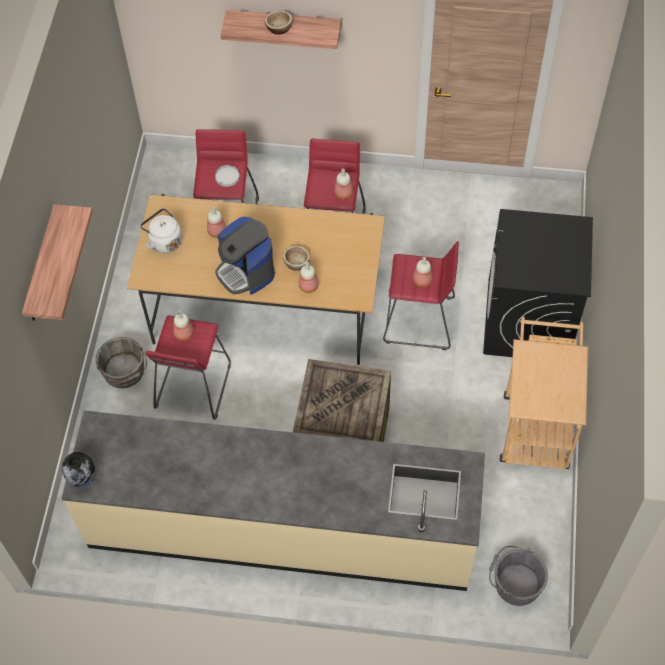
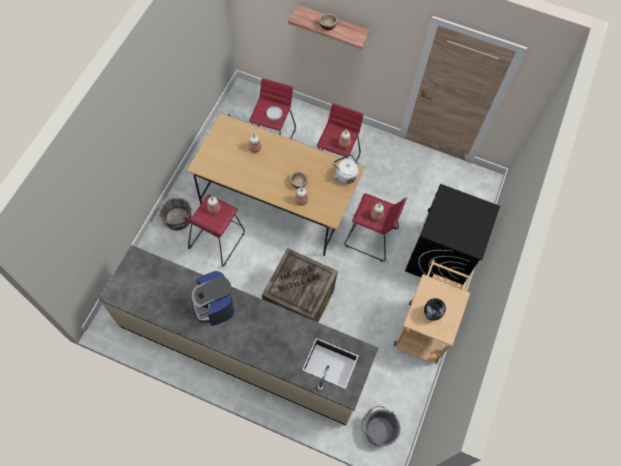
camera: 10 degrees right, 5 degrees up
shelf [22,204,93,321] -> none
vase [62,452,95,488] -> vase moved to [424,298,446,321]
white kettle [140,208,182,253] -> white kettle moved to [333,154,359,184]
coffee machine [215,217,275,295] -> coffee machine moved to [192,271,234,326]

